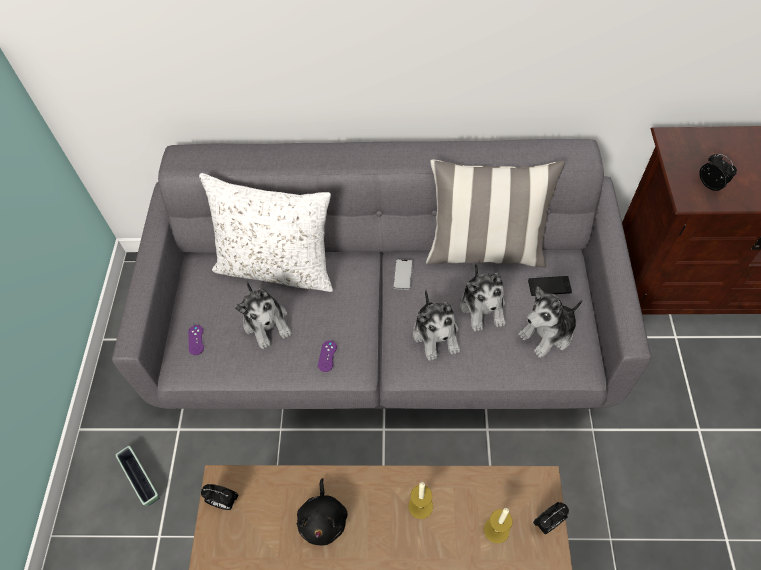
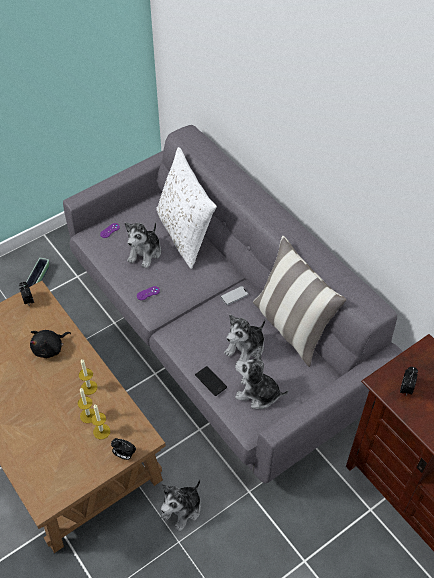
camera: 50 degrees right, 5 degrees down
plush toy [413,289,460,361] -> plush toy moved to [161,479,201,532]
phone [528,276,572,296] -> phone moved to [195,366,227,396]
none -> candle [78,388,95,423]

